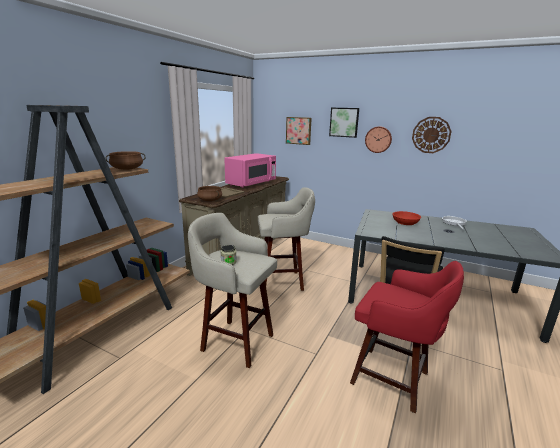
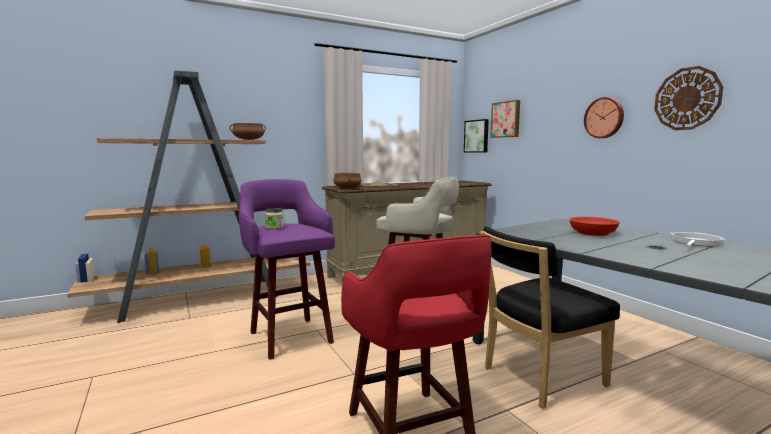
camera: 35 degrees right, 10 degrees down
beige stool [188,213,277,368] -> purple stool [239,179,335,360]
pink microwave [224,153,276,188] -> none
picture [329,108,359,138] -> picture moved to [464,119,489,153]

